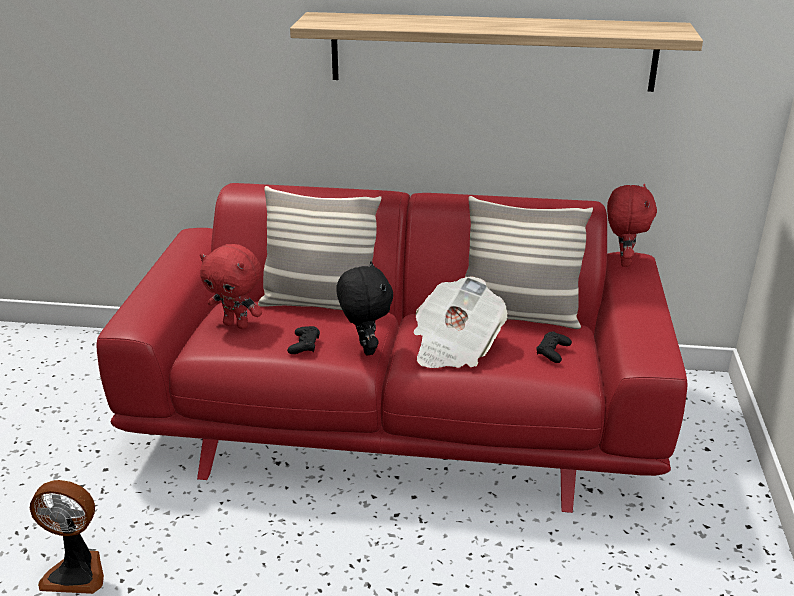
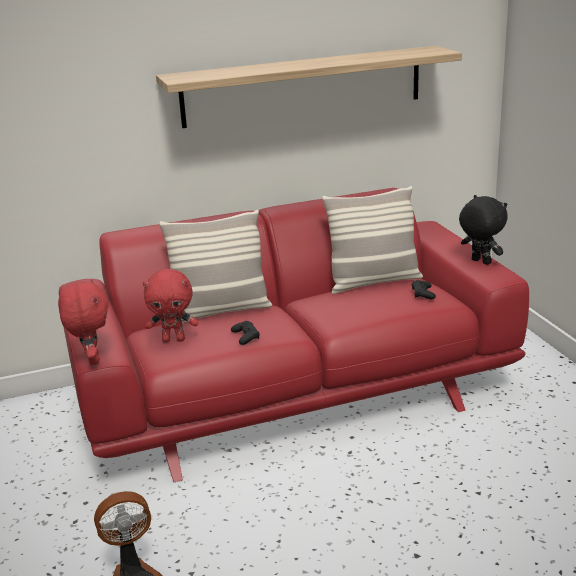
camera: 25 degrees left, 5 degrees down
black plush toy [336,262,393,356] -> black plush toy moved to [459,195,508,265]
newspaper [413,276,507,368] -> none
red plush toy [607,184,657,267] -> red plush toy moved to [58,279,109,365]

